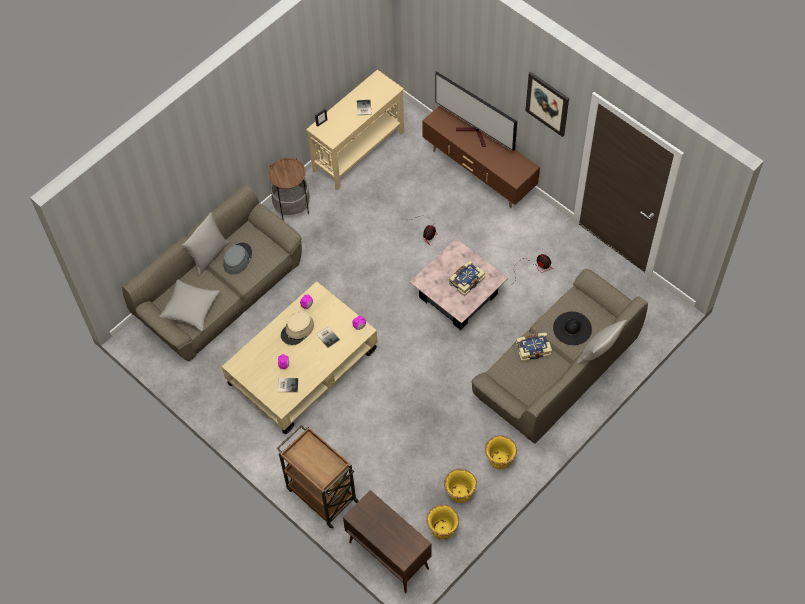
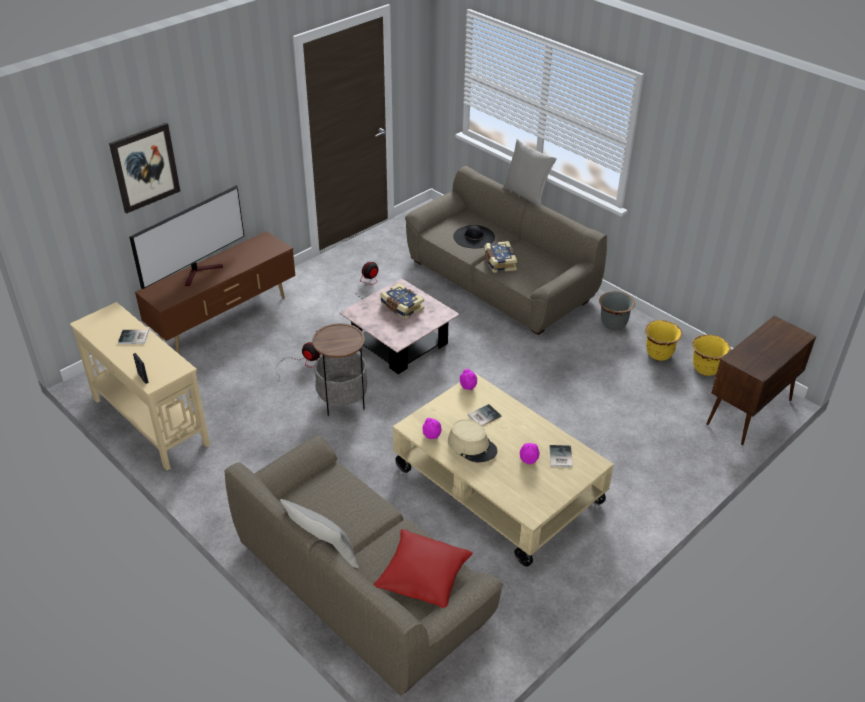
camera: 90 degrees left, 20 degrees down
grey pillow [160,280,220,331] -> red pillow [373,529,473,608]
grey hat [223,243,252,275] -> none
side table [268,158,310,221] -> side table moved to [312,323,367,416]
brown cart [276,425,359,528] -> none
yellow planter [485,435,517,469] -> grey planter [599,291,635,330]
picture [525,72,569,137] -> picture moved to [109,123,180,214]

